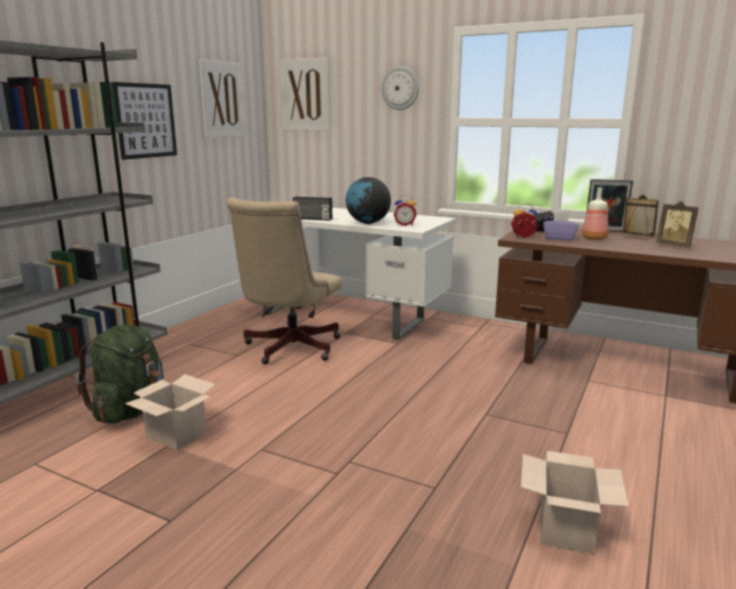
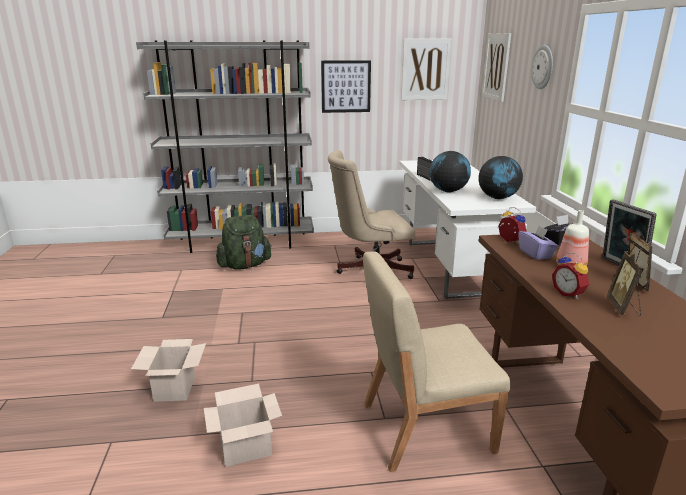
camera: 55 degrees right, 5 degrees up
cardboard box [125,374,216,450] -> cardboard box moved to [131,339,206,402]
alarm clock [394,195,417,226] -> alarm clock moved to [552,253,589,299]
none -> beige chair [363,251,510,472]
none -> globe [479,156,523,199]

